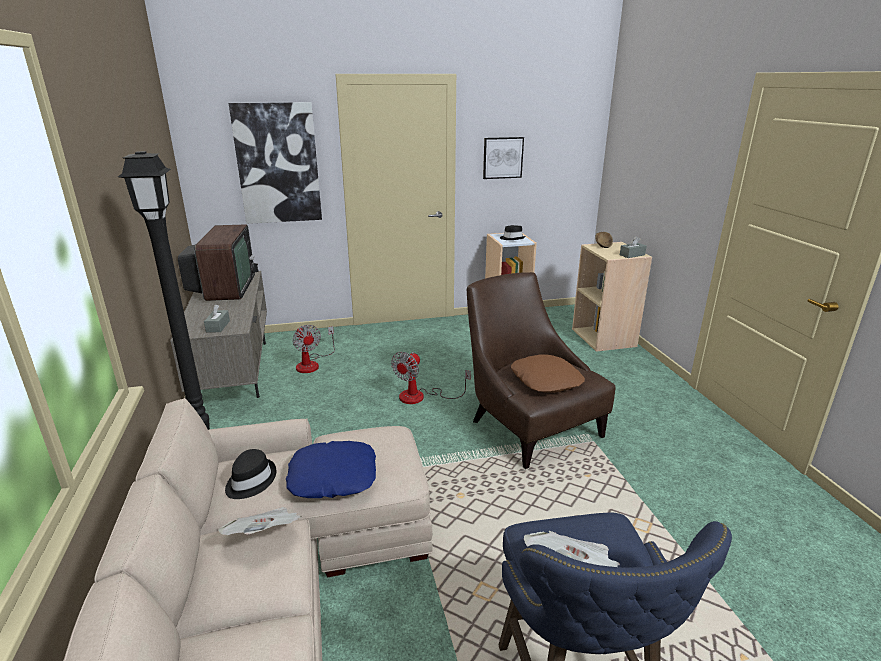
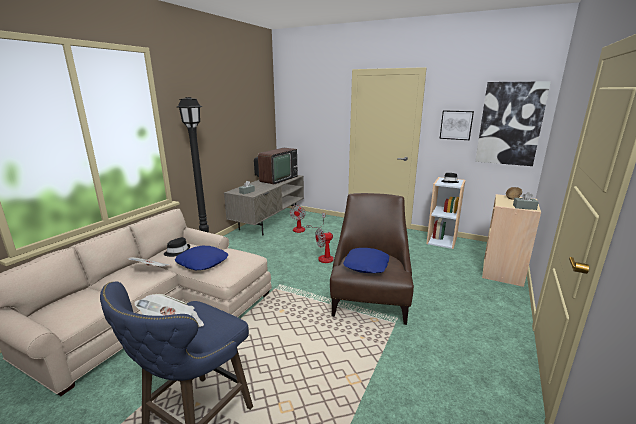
camera: 40 degrees right, 5 degrees down
picture [229,102,322,224] -> picture moved to [475,81,551,166]
brown pillow [511,354,585,393] -> blue pillow [343,248,389,273]

